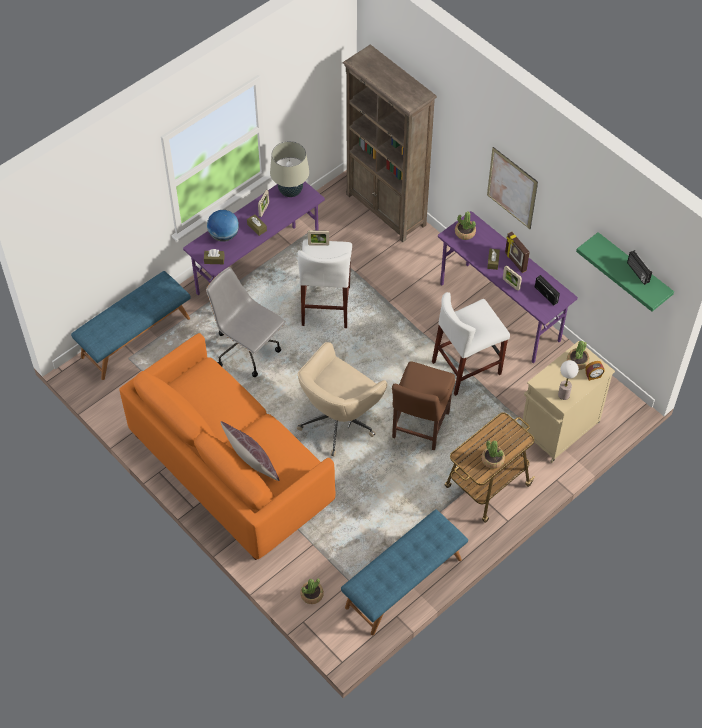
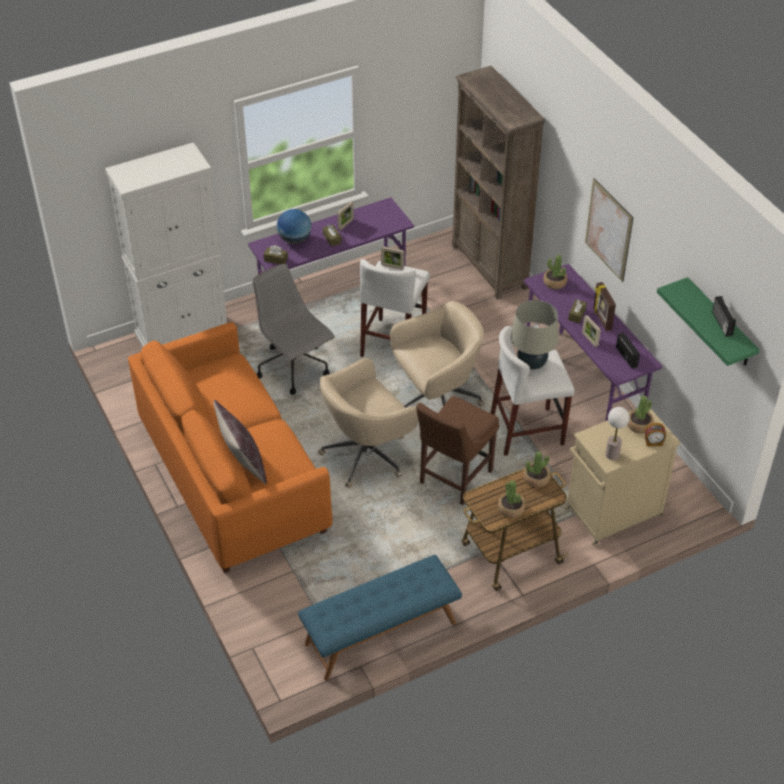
camera: 15 degrees right, 10 degrees down
blue bench [71,271,191,380] -> white cabinet [105,142,227,348]
beige table lamp [270,141,309,197] -> beige table lamp moved to [511,300,559,370]
potted plant [300,578,324,604] -> potted plant moved to [523,452,551,488]
none -> beige office chair [390,301,485,408]

